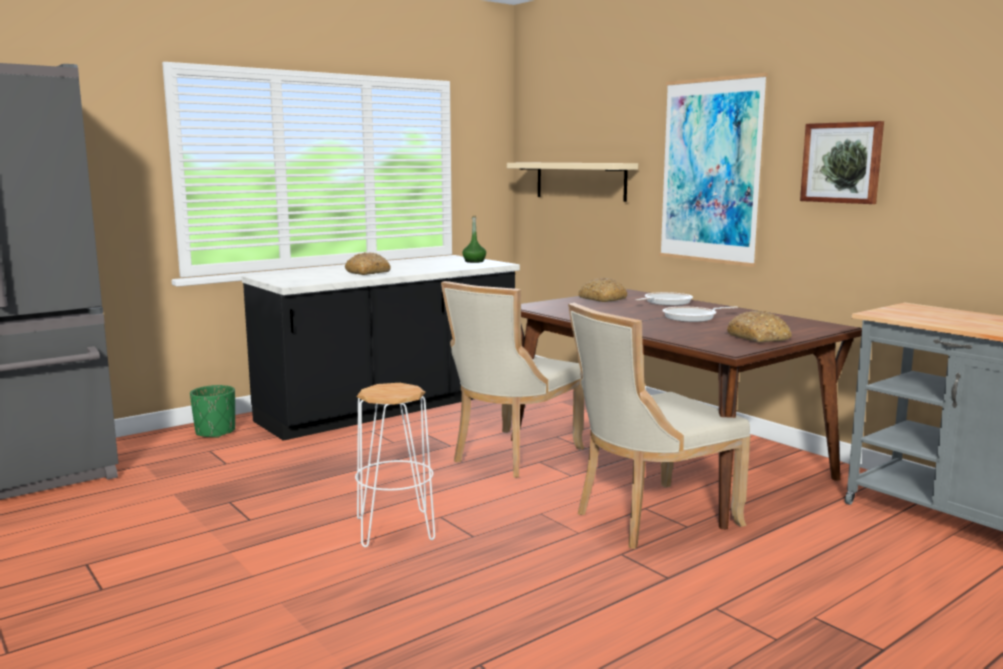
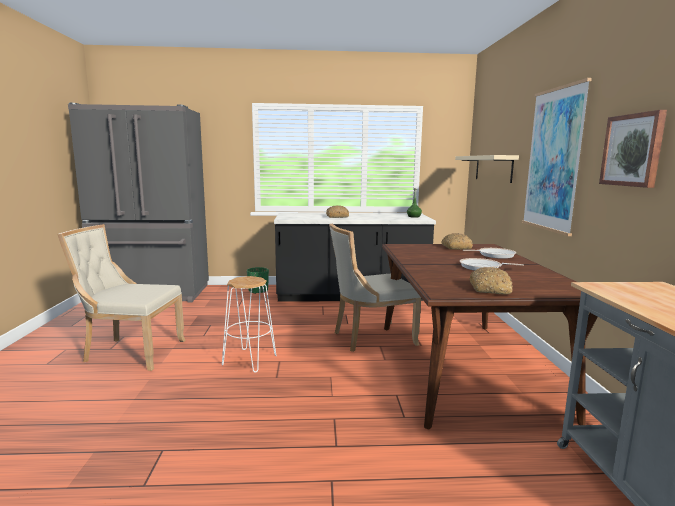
camera: 35 degrees right, 0 degrees up
beige chair [568,303,751,549] -> beige chair moved to [57,224,186,371]

